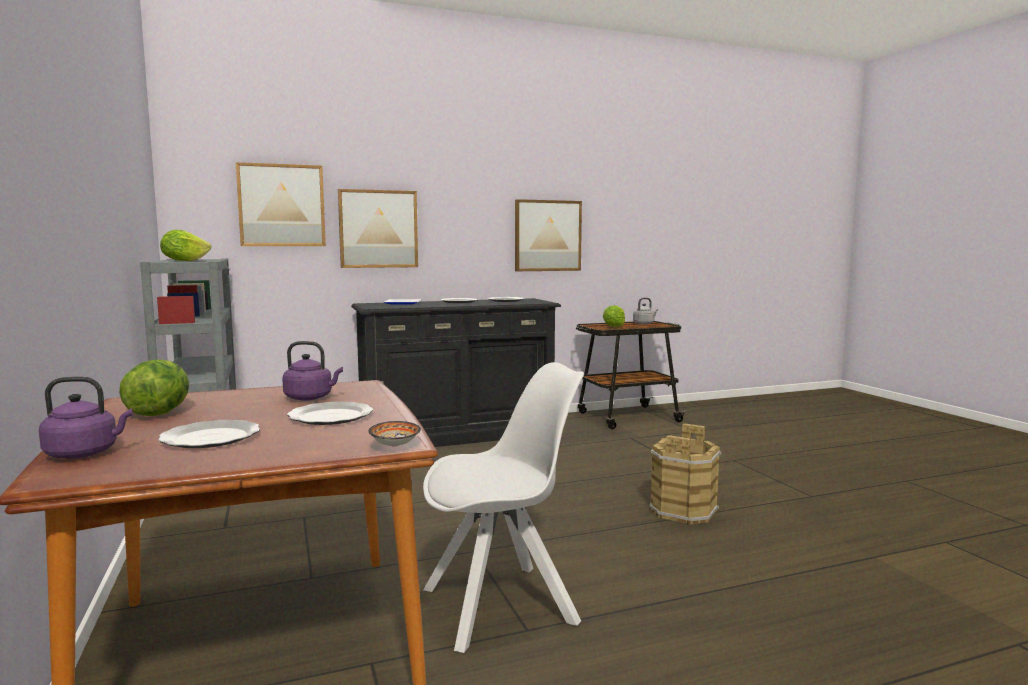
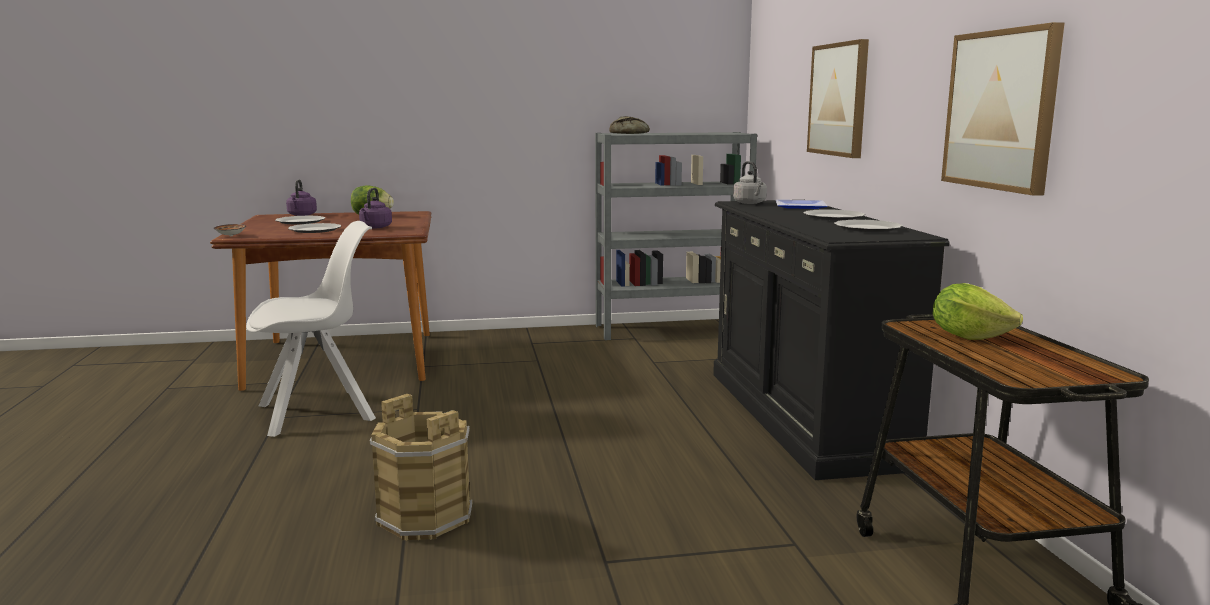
camera: 100 degrees right, 5 degrees up
lettuce [160,230,211,261] -> bread [609,116,650,134]
picture [236,162,326,246] -> none
white chair [423,362,584,653] -> white chair turned 105 degrees counterclockwise [246,221,376,437]
grey kettle [633,298,658,325] -> grey kettle moved to [733,161,767,204]

